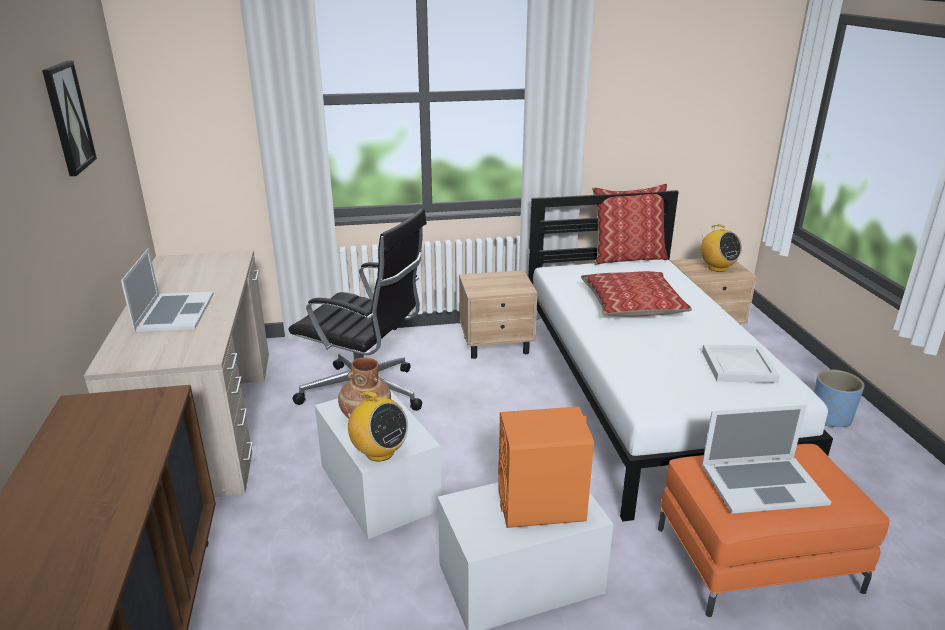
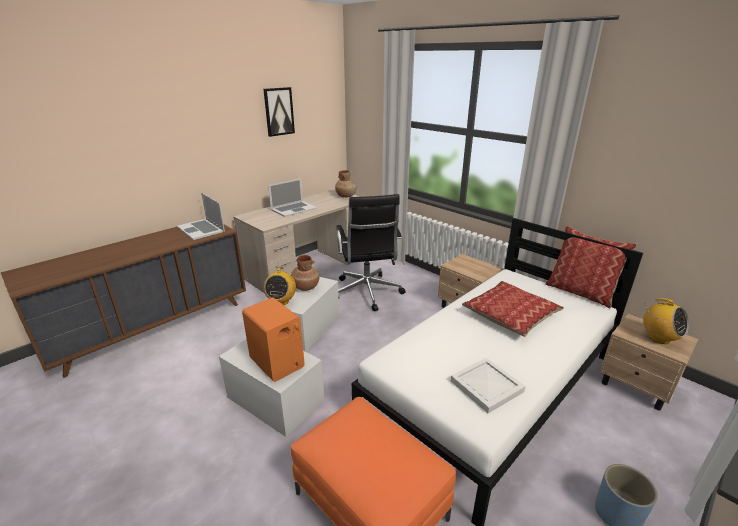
camera: 55 degrees right, 0 degrees up
radio [700,224,742,272] -> radio turned 60 degrees counterclockwise [643,298,689,344]
laptop [702,405,831,514] -> laptop moved to [177,193,225,240]
none -> brown vase [335,170,356,197]

